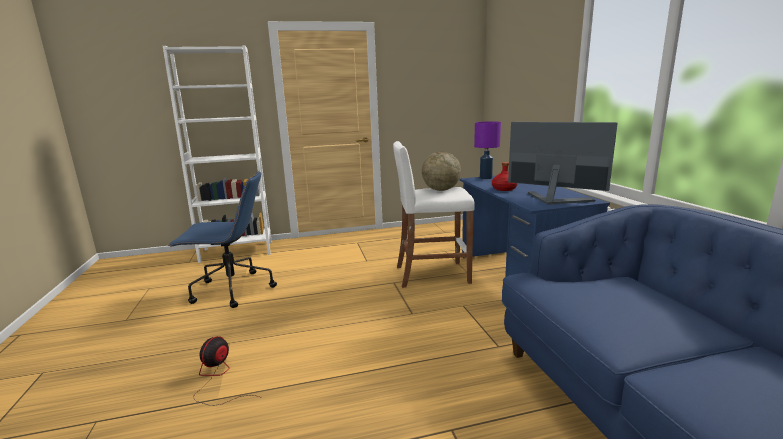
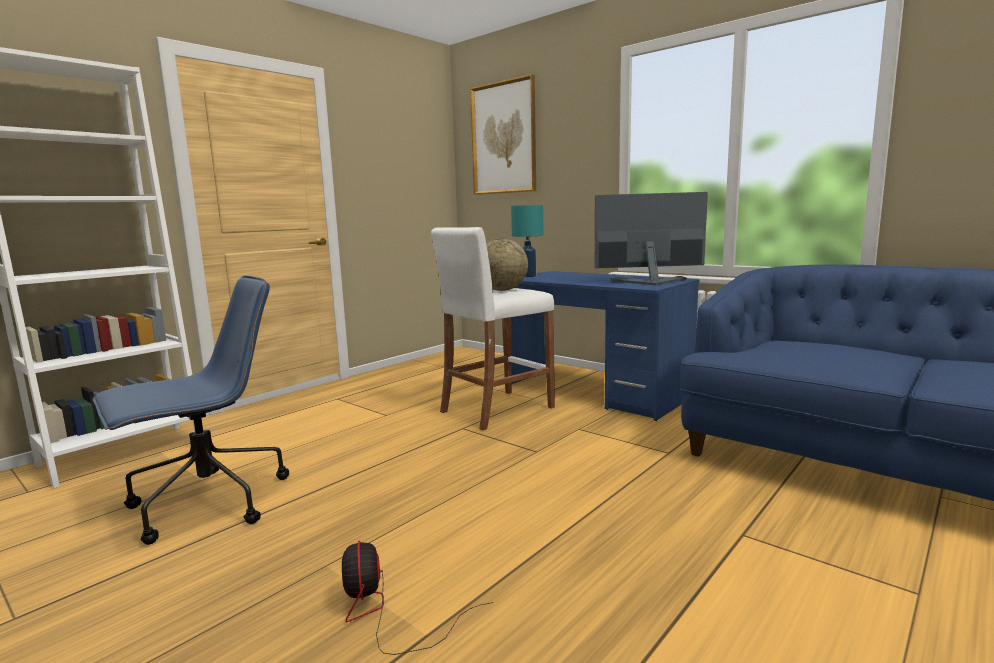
camera: 35 degrees left, 5 degrees down
purple table lamp [474,121,501,179] -> turquoise table lamp [511,205,543,277]
red bottle [492,162,518,191] -> none
none -> picture [470,74,536,195]

